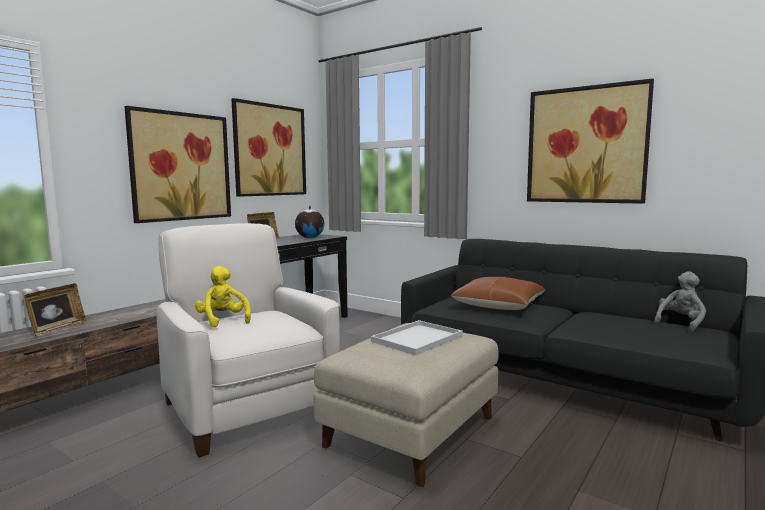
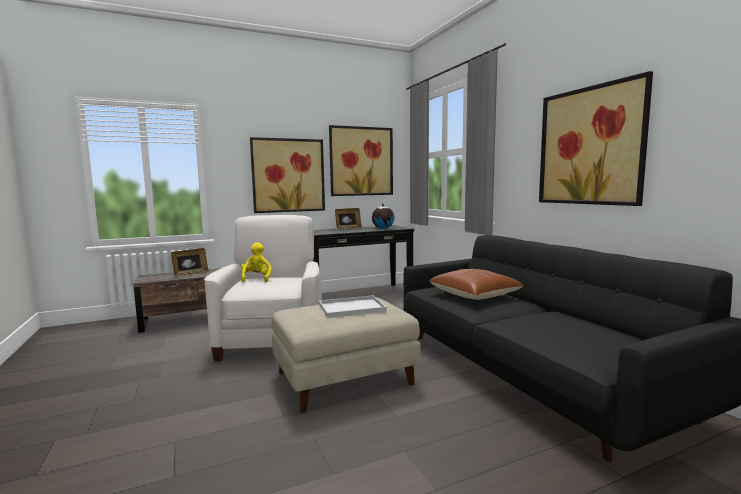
camera: 30 degrees right, 0 degrees up
grey plush toy [654,271,706,332] -> none

